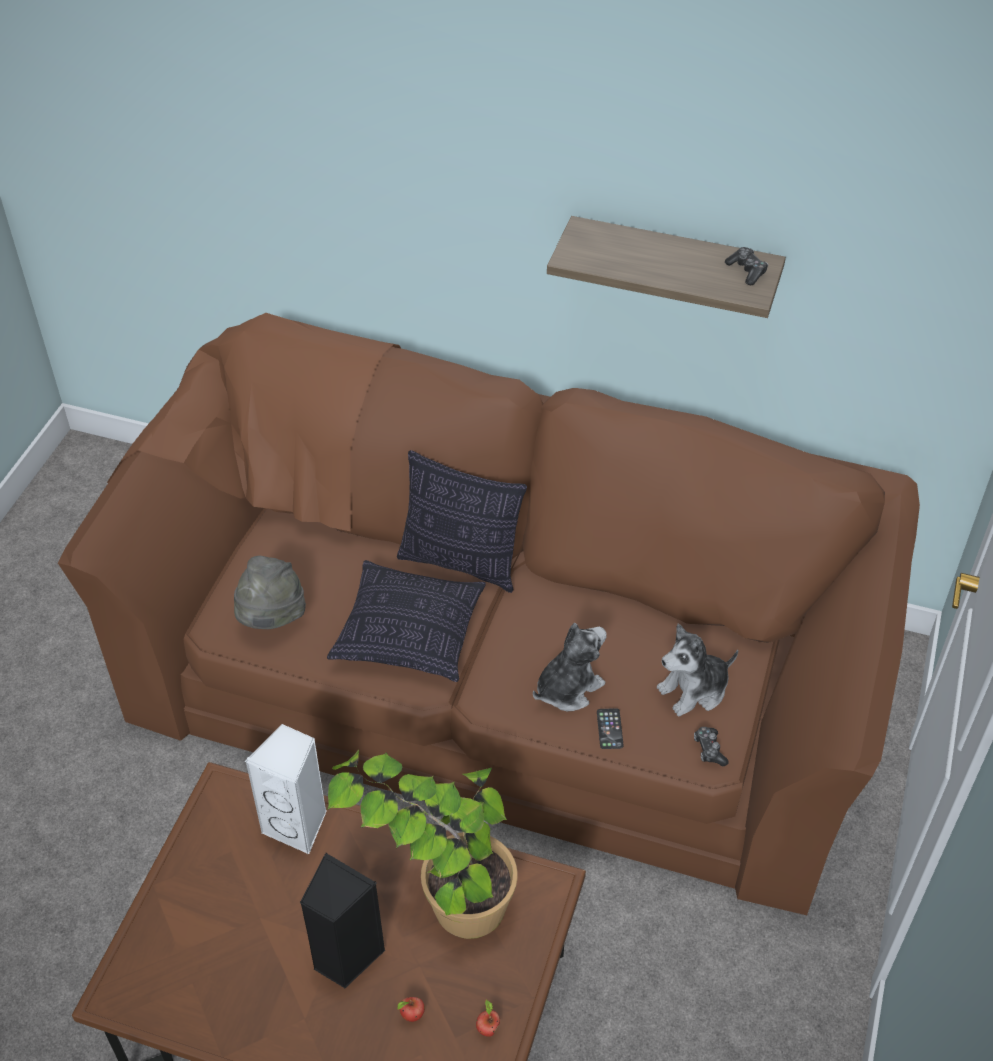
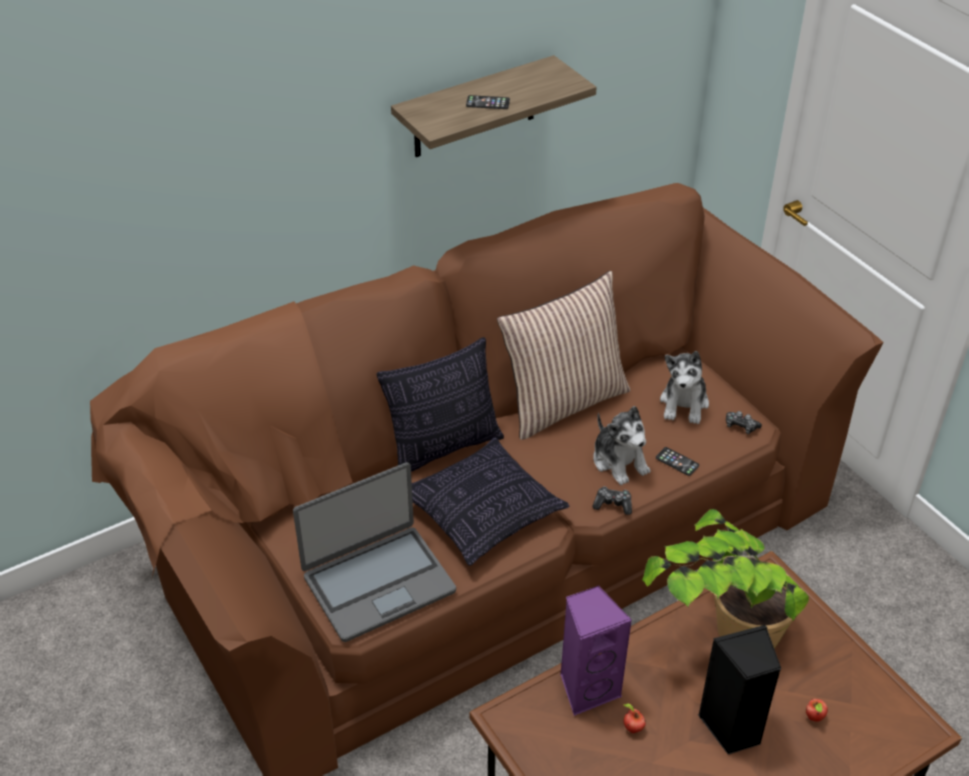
camera: 50 degrees left, 5 degrees down
grey hat [234,556,306,629] -> laptop [293,462,456,642]
white speaker [245,724,327,855] -> purple speaker [560,585,632,716]
apple [476,1000,500,1037] -> apple moved to [624,704,646,733]
plush toy [533,623,607,712] -> plush toy turned 150 degrees clockwise [593,406,650,485]
game controller [725,247,768,285] -> game controller moved to [592,487,632,515]
none -> phone [466,95,510,109]
none -> pillow [497,271,630,440]

